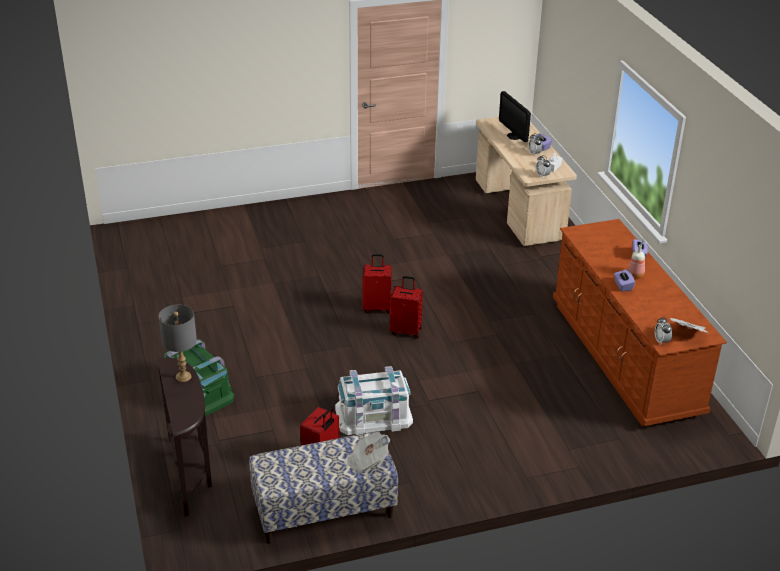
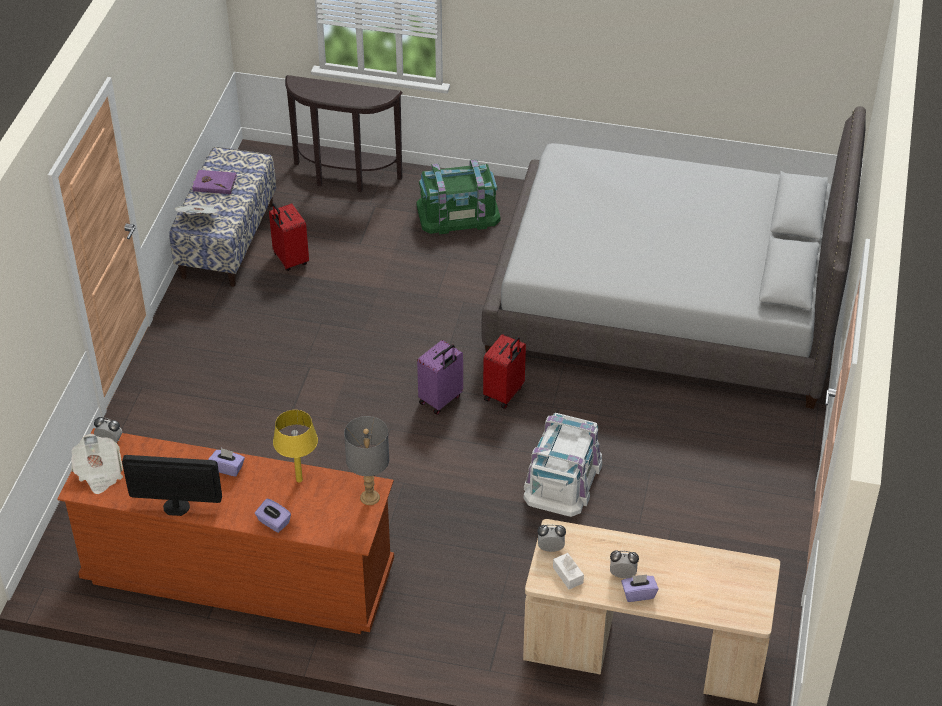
camera: 120 degrees right, 10 degrees up
grey table lamp [159,304,197,382] -> grey table lamp moved to [344,416,389,505]
white storage box [335,366,413,435] -> white storage box moved to [524,413,602,517]
red suitcase [390,276,423,338] -> purple suitcase [417,340,463,415]
monitor [499,91,531,142] -> monitor moved to [122,455,222,516]
bottle [628,244,645,278] -> none
none -> purple book [192,170,237,194]
none -> yellow table lamp [273,410,318,482]
none -> grey bed [482,106,866,409]

